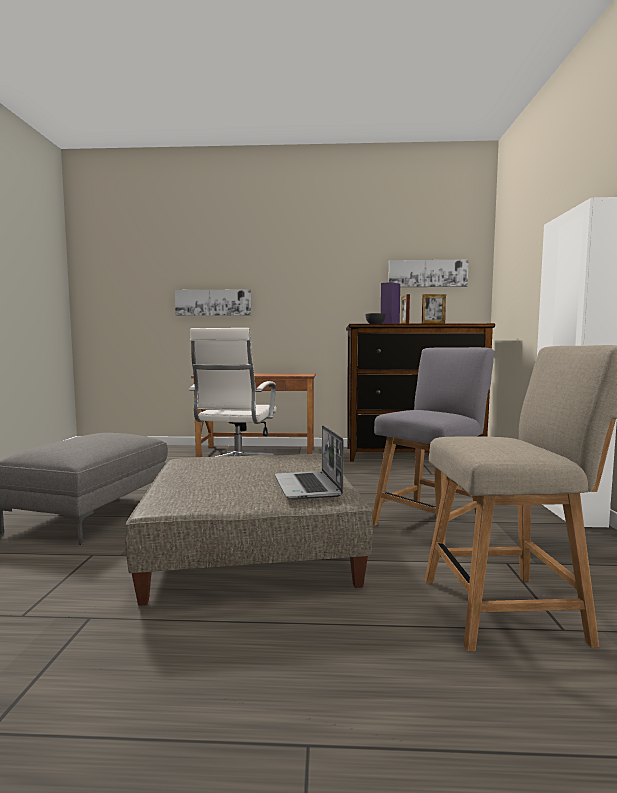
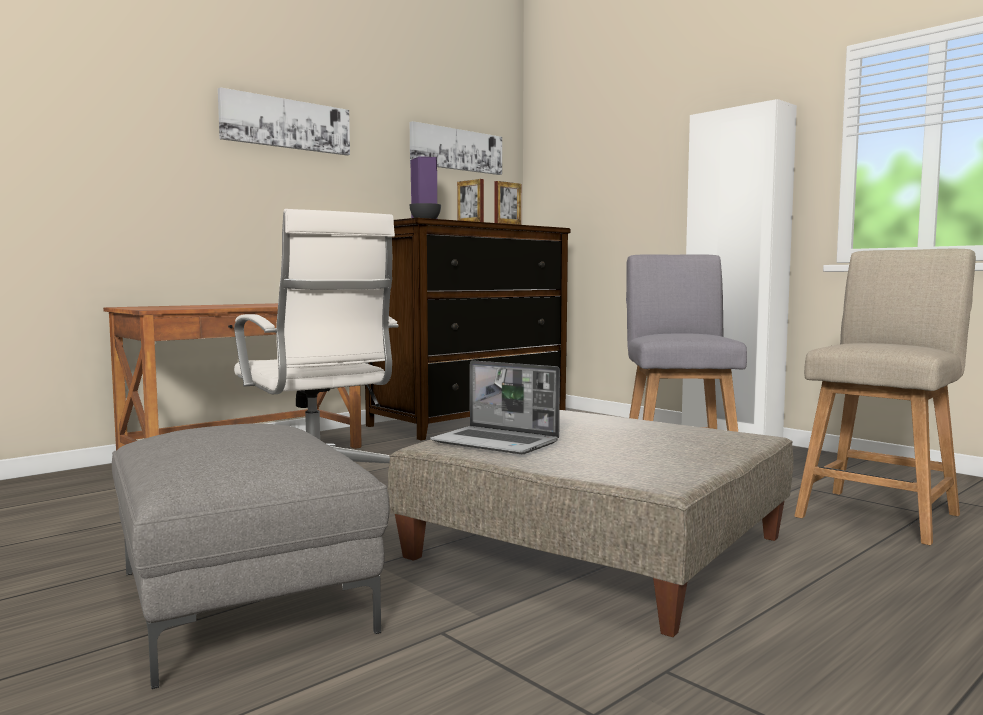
camera: 45 degrees left, 0 degrees up
picture [175,289,251,316] -> picture moved to [218,87,350,155]
laptop [275,425,344,499] -> laptop moved to [430,360,560,454]

